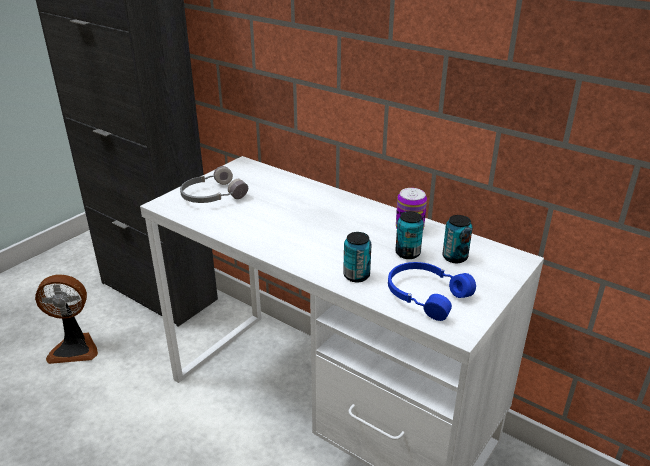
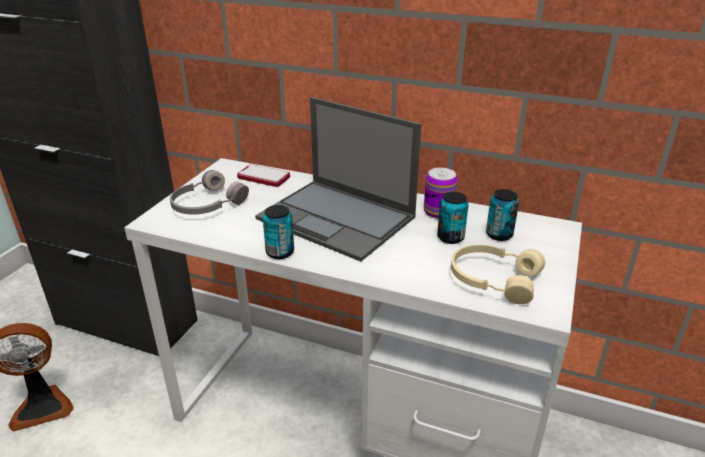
camera: 15 degrees left, 0 degrees up
can [343,232,372,282] -> can moved to [263,205,294,259]
blue headphones [388,262,476,321] -> beige headphones [451,245,545,304]
none -> phone [237,164,290,187]
none -> laptop [255,97,421,261]

